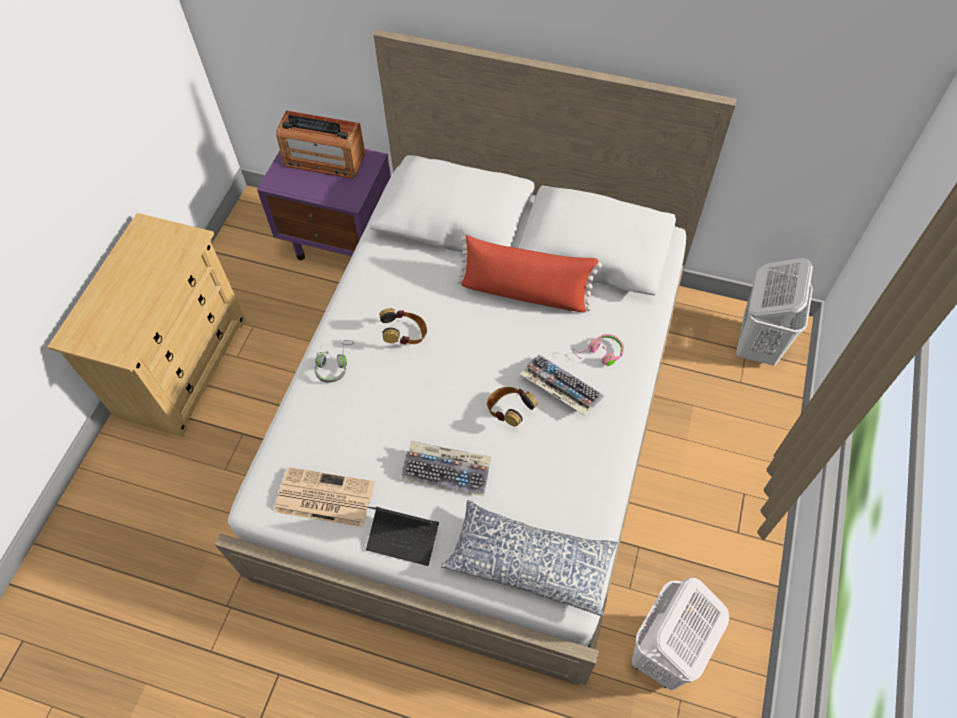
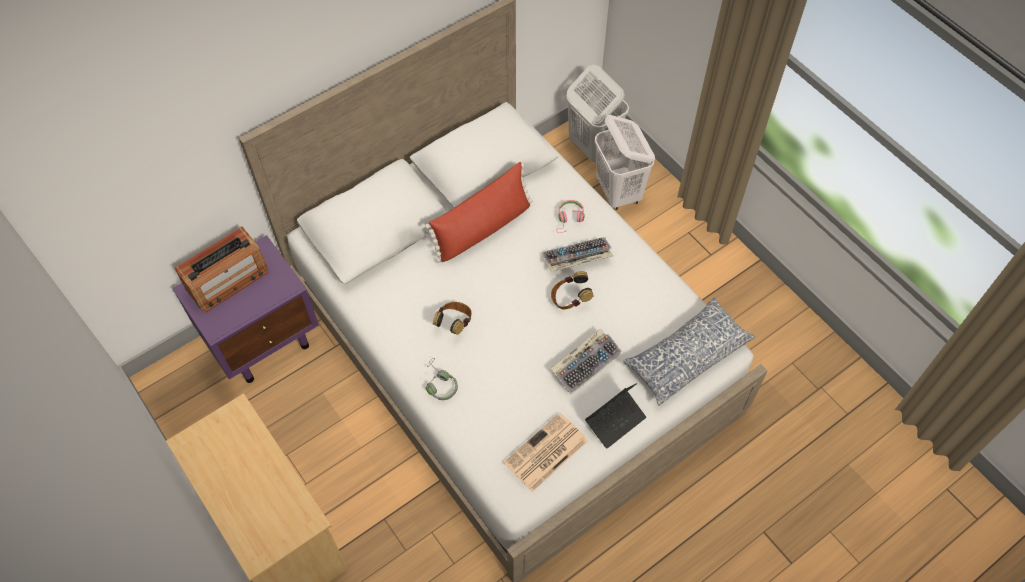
camera: 55 degrees left, 0 degrees up
white laundry basket [632,578,729,690] -> white laundry basket moved to [595,115,655,210]

